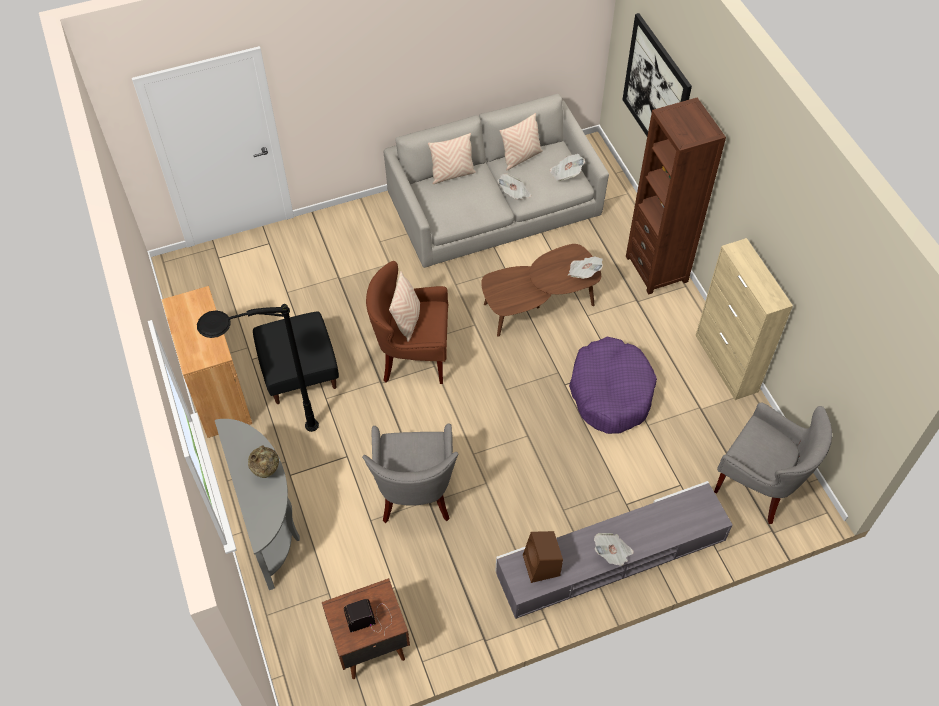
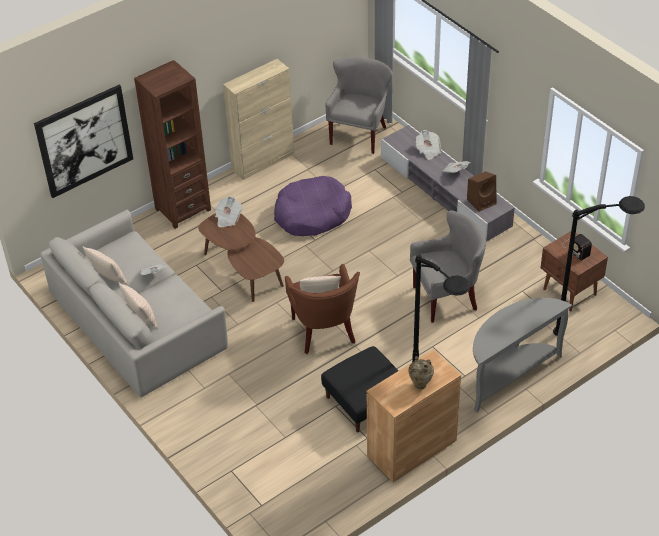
camera: 105 degrees left, 10 degrees down
beige vase [248,445,279,478] -> beige vase moved to [409,356,434,389]
newspaper [550,154,585,182] -> newspaper moved to [416,130,441,160]
none -> black floor lamp [553,196,645,336]

